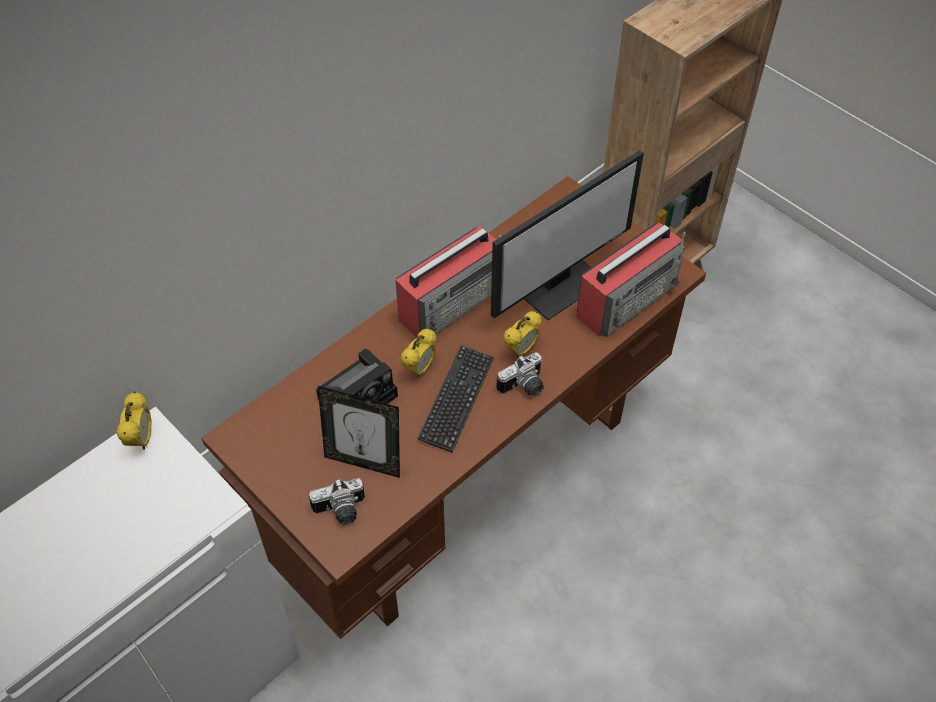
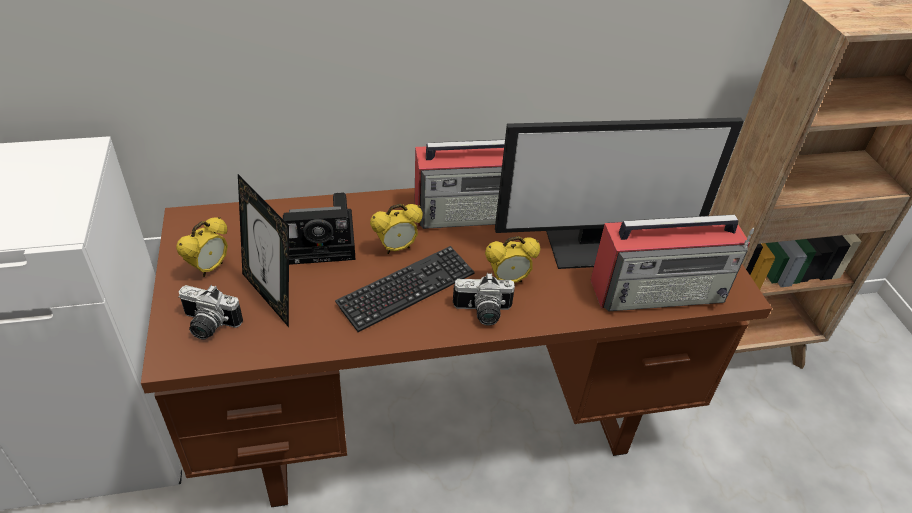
camera: 30 degrees right, 10 degrees down
alarm clock [116,391,152,450] -> alarm clock moved to [176,217,228,277]

